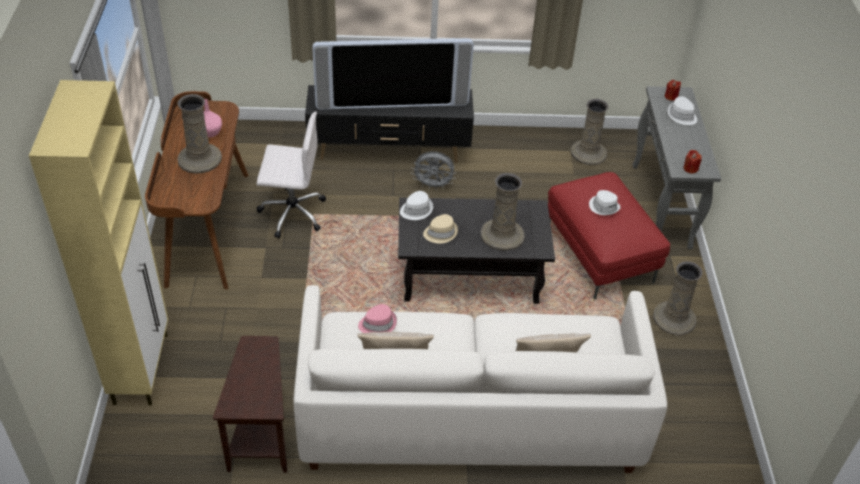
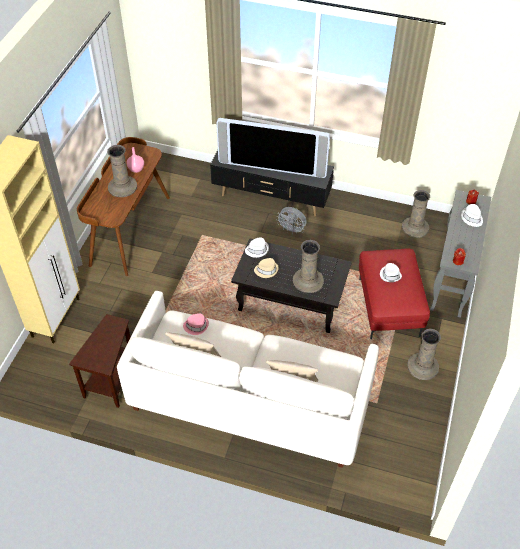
camera: 20 degrees right, 5 degrees up
white office chair [256,112,326,239] -> none

